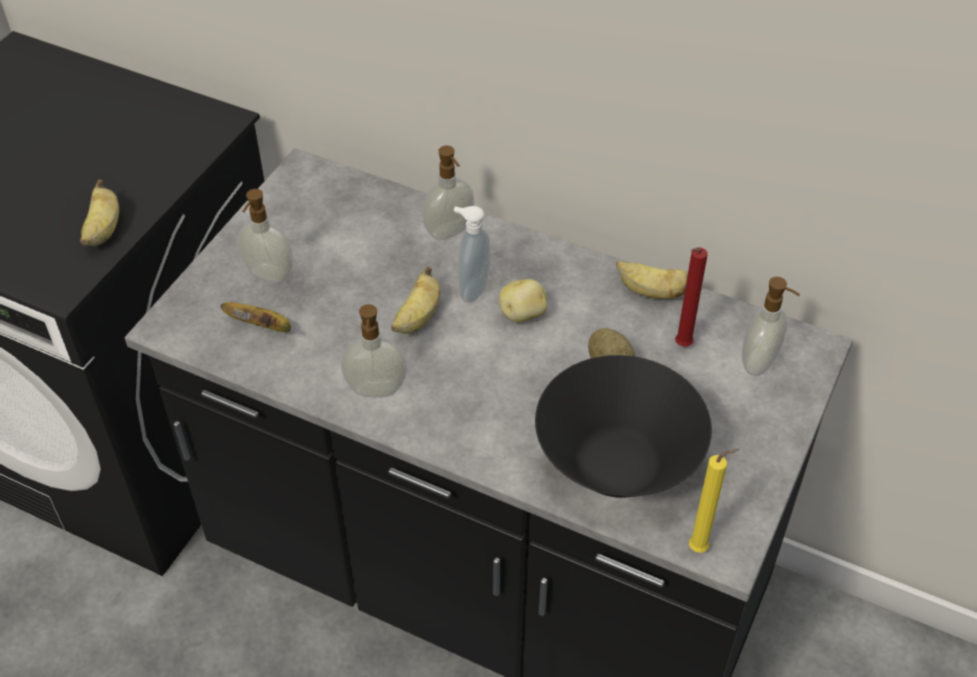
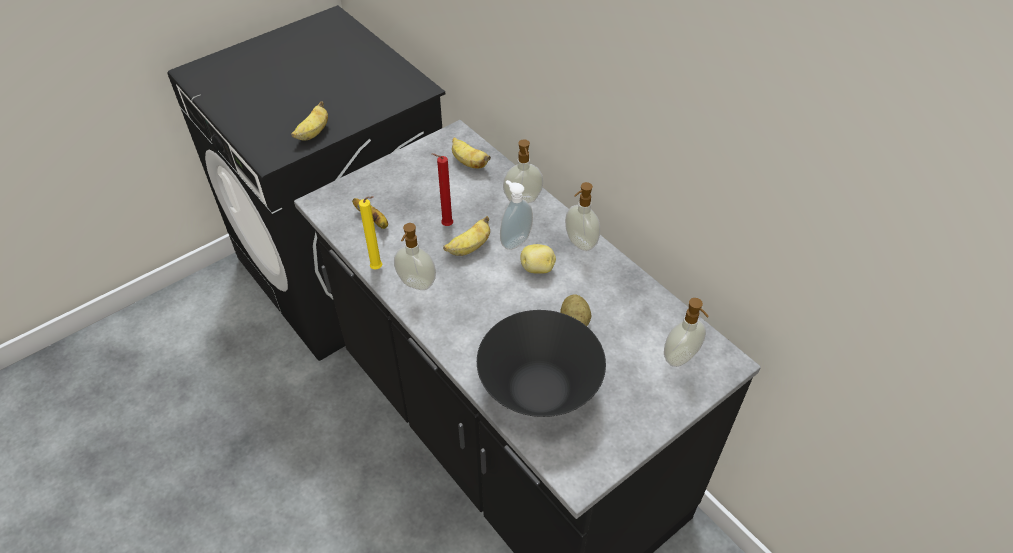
camera: 25 degrees right, 0 degrees up
soap dispenser [237,189,293,283] -> soap dispenser moved to [565,182,600,251]
banana [616,261,688,299] -> banana moved to [452,137,491,168]
red candle [675,247,708,347] -> red candle moved to [432,153,453,226]
yellow candle [689,449,739,553] -> yellow candle moved to [359,196,382,269]

